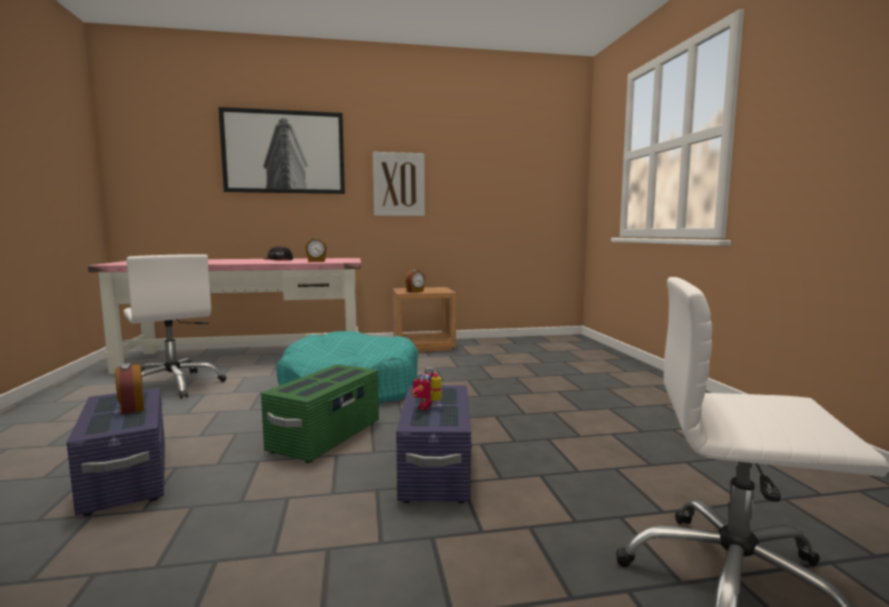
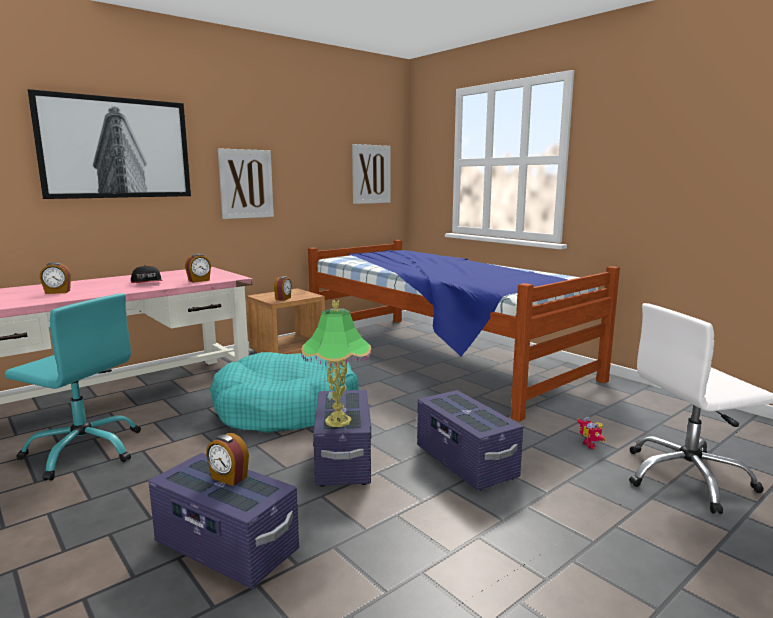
camera: 30 degrees left, 5 degrees up
white office chair [123,254,227,399] -> turquoise office chair [5,293,141,481]
green storage box [261,364,379,463] -> purple storage box [313,390,371,487]
toy robot [412,367,441,410] -> toy robot moved to [577,417,606,449]
none -> alarm clock [40,262,71,294]
none -> table lamp [301,300,372,427]
none -> bed [308,240,620,422]
none -> picture [352,144,391,204]

